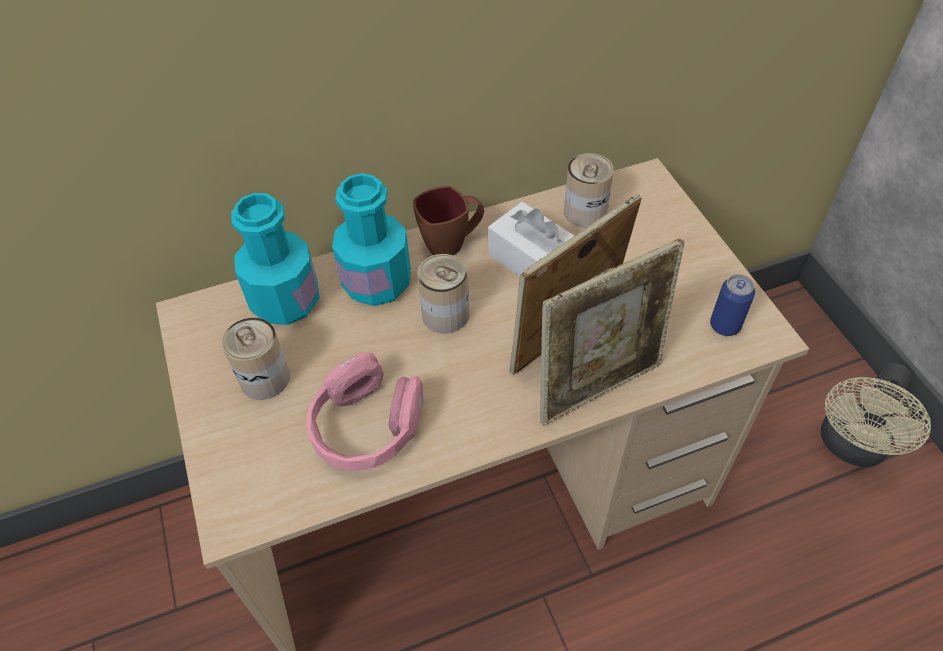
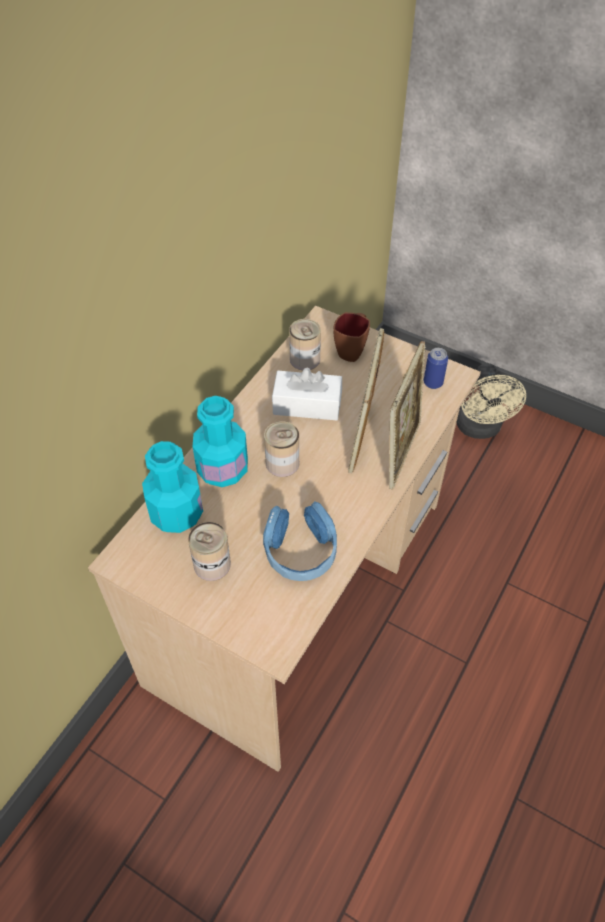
camera: 40 degrees left, 0 degrees up
pink headphones [306,352,423,471] -> blue headphones [263,502,337,581]
brown mug [413,186,484,256] -> brown mug moved to [334,312,370,362]

